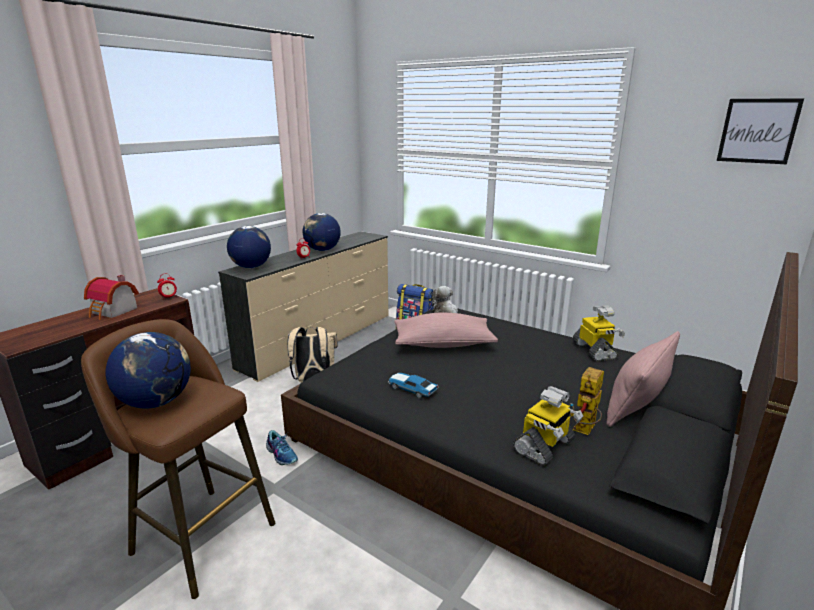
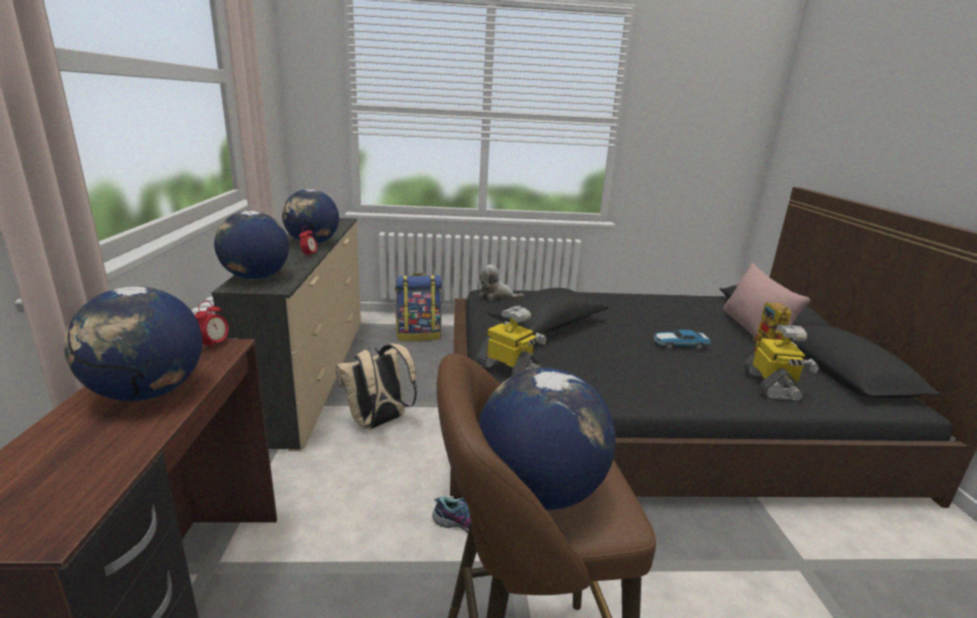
camera: 40 degrees left, 0 degrees up
toy house [84,275,139,320] -> globe [64,286,203,401]
toy car [388,373,439,399] -> toy car moved to [653,330,711,350]
pink pillow [394,313,498,348] -> black pillow [487,288,608,335]
toy robot [572,306,625,361] -> toy robot moved to [476,306,547,377]
picture [717,98,804,164] -> none

